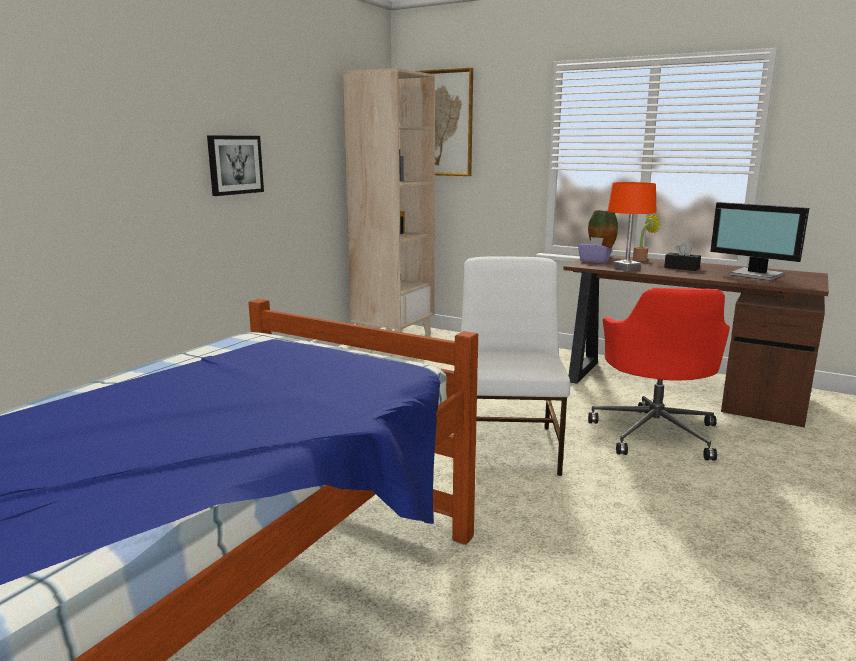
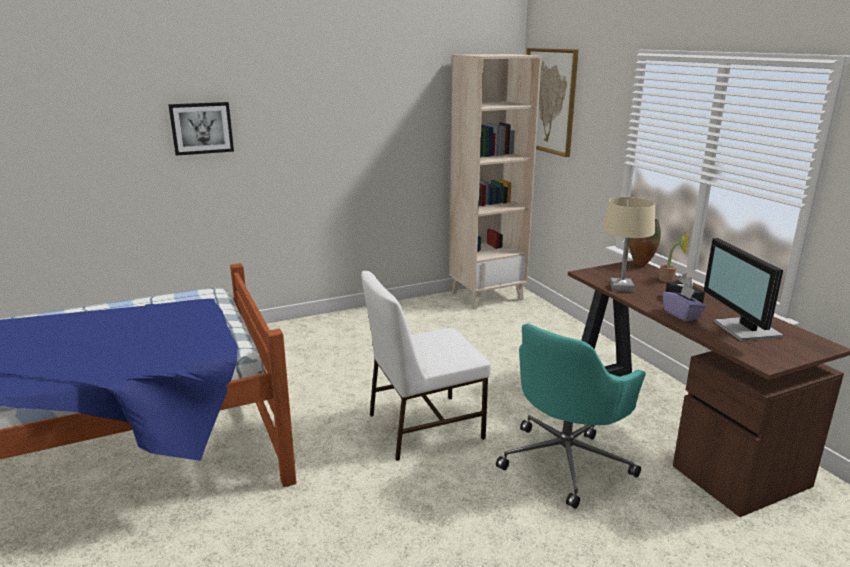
camera: 35 degrees right, 5 degrees up
picture [207,135,264,196] -> picture moved to [168,102,234,156]
white chair [460,256,570,476] -> white chair turned 150 degrees counterclockwise [361,271,491,461]
purple tissue box [578,237,612,263] -> purple tissue box moved to [663,285,706,321]
red office chair [588,288,730,461] -> turquoise office chair [496,324,646,509]
orange table lamp [607,182,656,271] -> beige table lamp [603,197,655,292]

